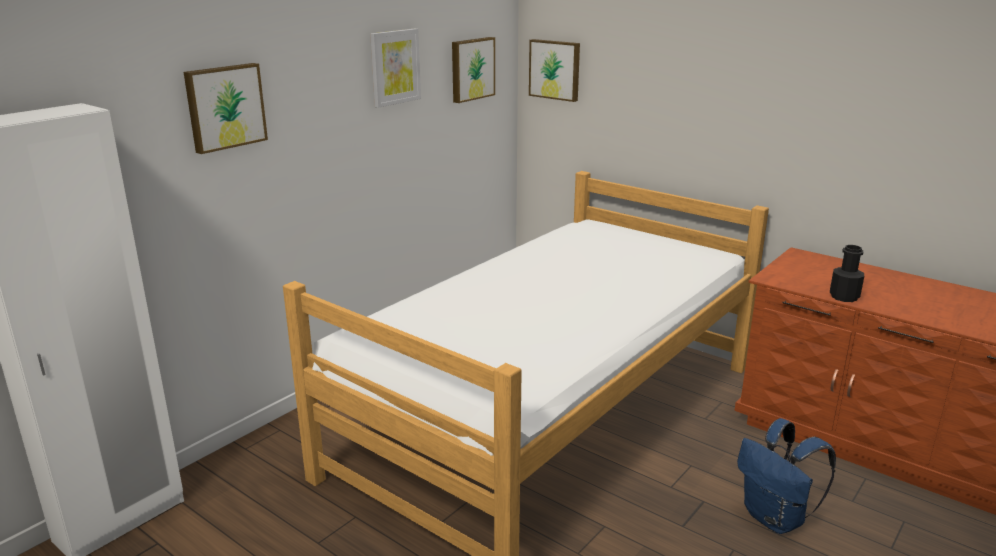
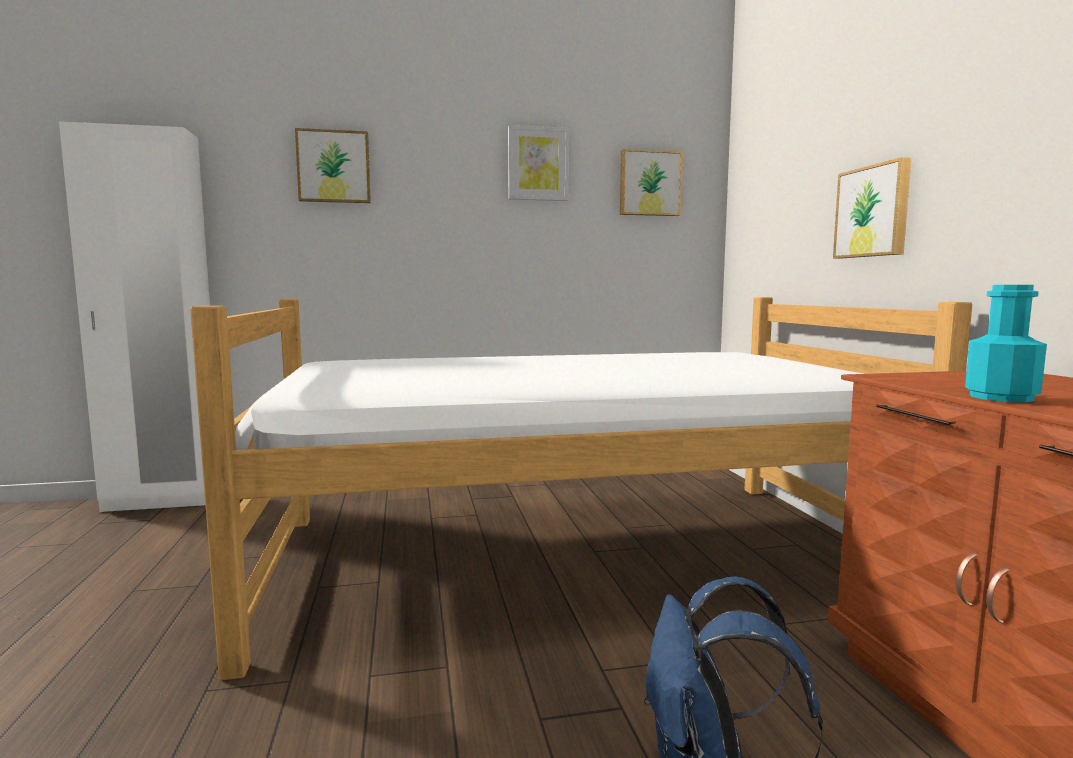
camera: 40 degrees right, 15 degrees down
picture [529,39,580,102] -> picture moved to [833,157,911,258]
black bottle [830,245,864,302] -> turquoise bottle [965,285,1047,402]

